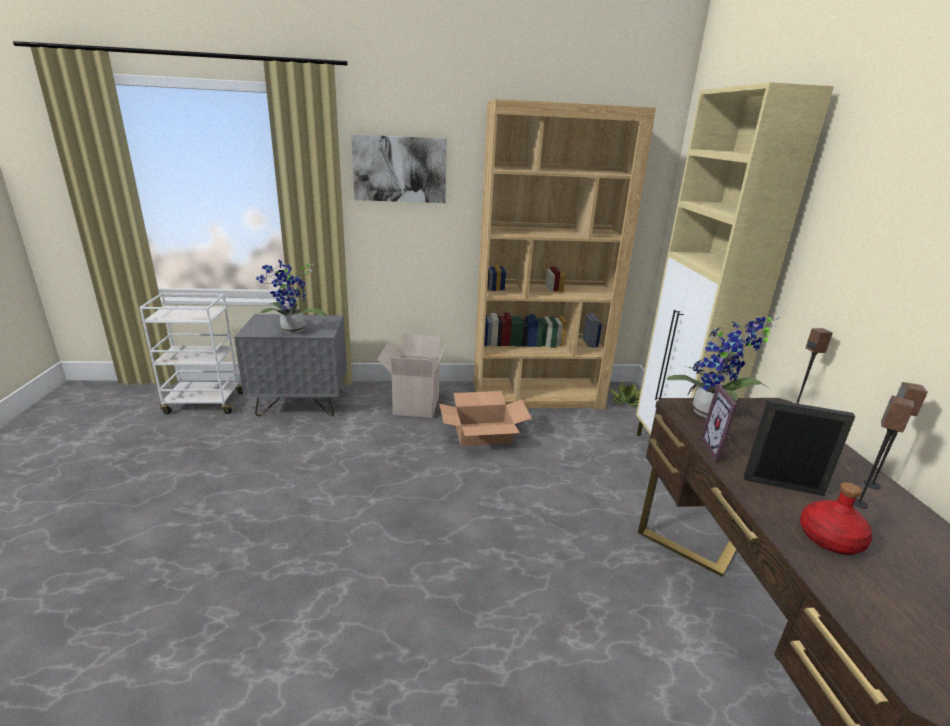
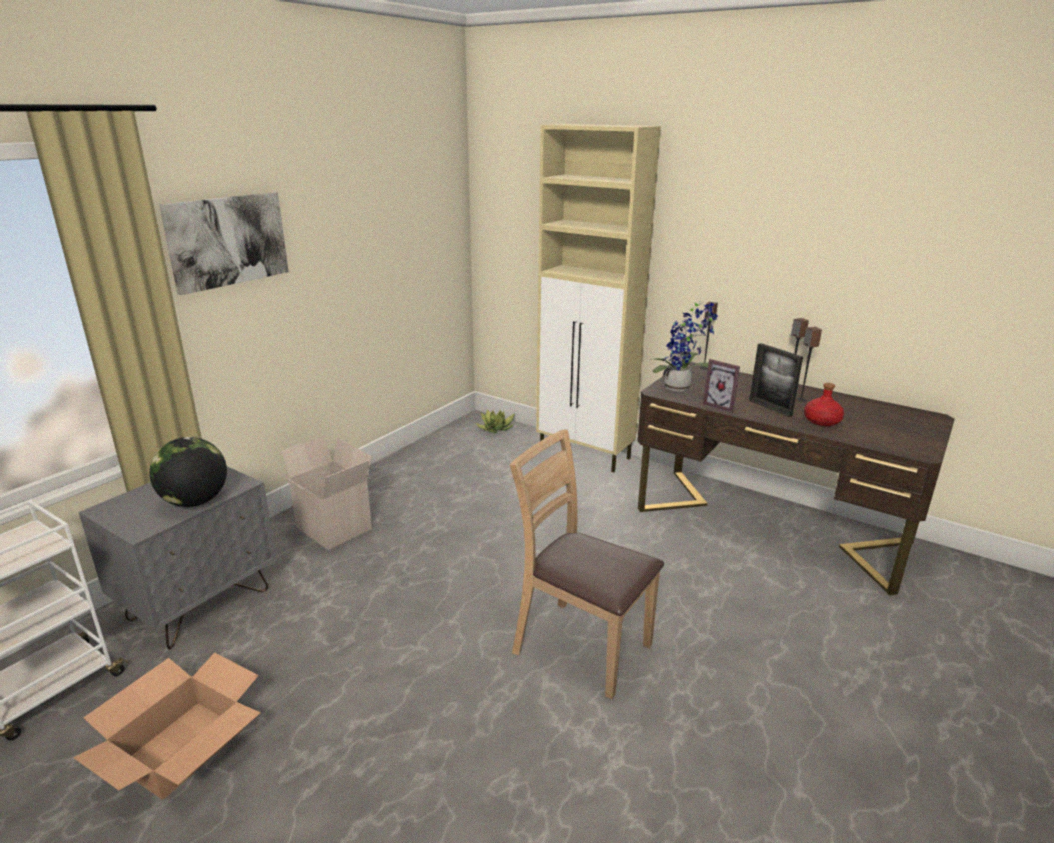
camera: 50 degrees left, 0 degrees up
potted plant [256,259,327,334] -> globe [149,437,227,507]
cardboard box [439,391,532,446] -> cardboard box moved to [73,652,261,800]
brown bookcase [474,99,656,409] -> none
picture frame [744,399,855,496] -> picture frame turned 90 degrees counterclockwise [749,343,803,417]
none -> brown chair [509,429,664,699]

